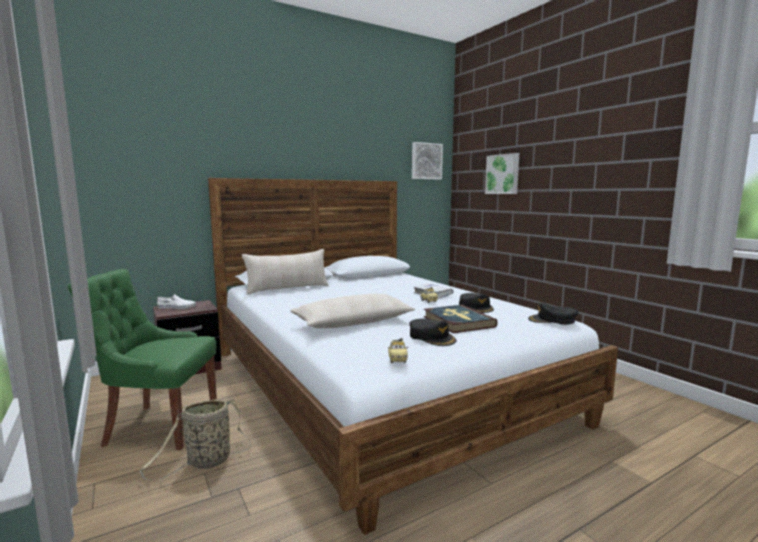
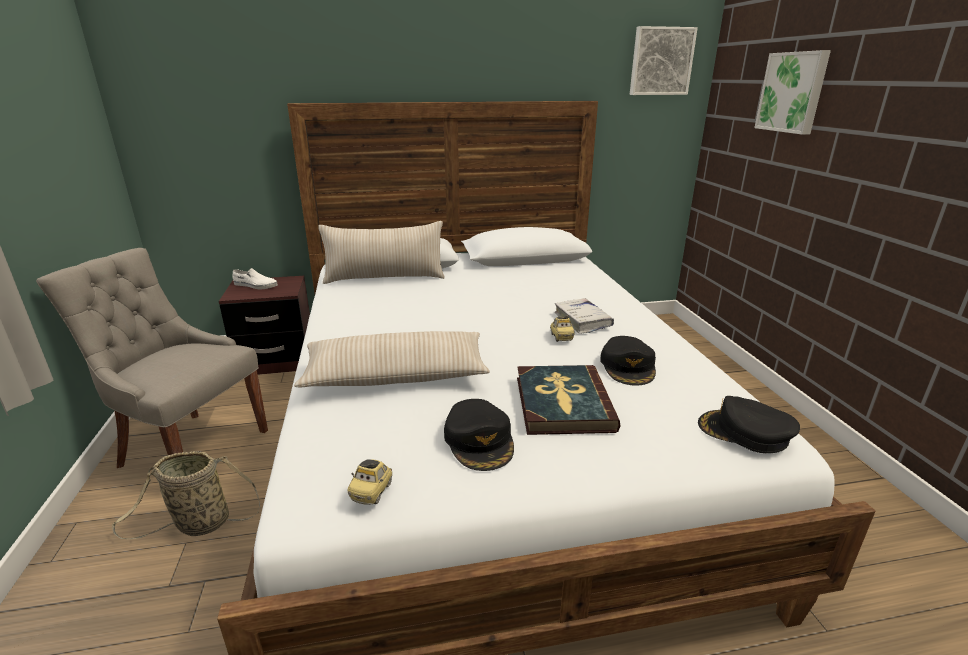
camera: 20 degrees right, 15 degrees up
green chair [68,269,217,450] -> grey chair [36,248,268,468]

